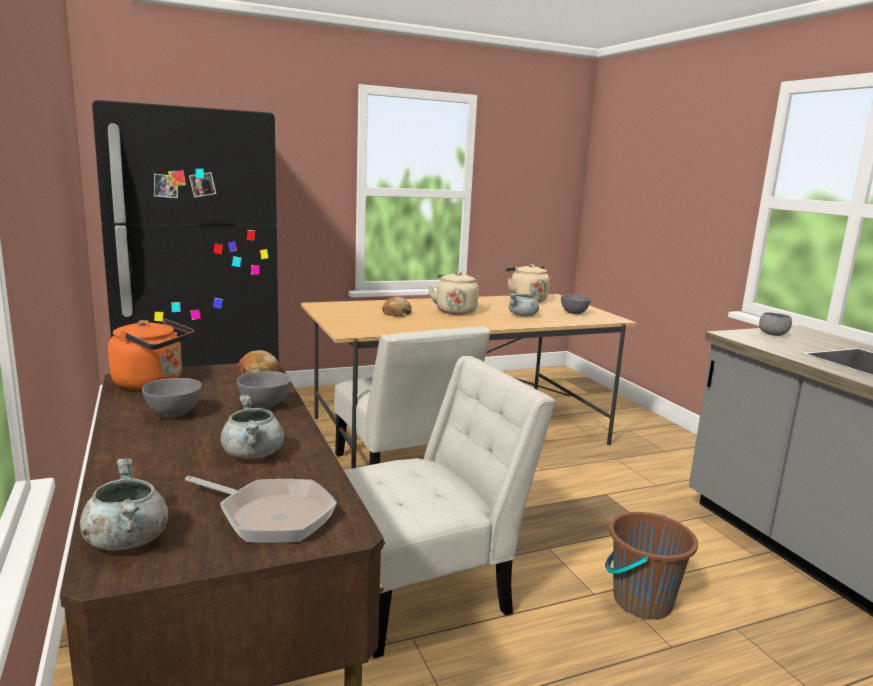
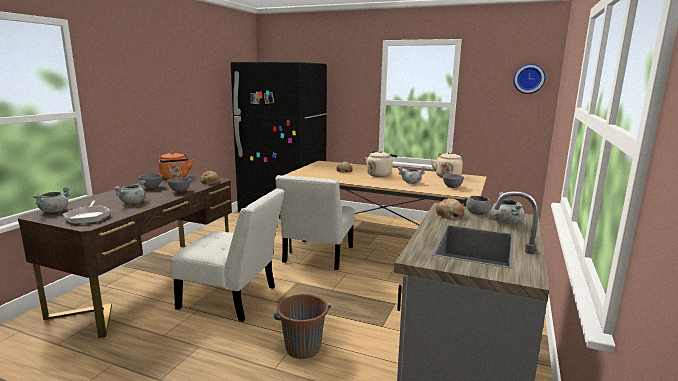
camera: 45 degrees right, 0 degrees up
none -> bread [436,198,464,219]
none -> grey cooking pot [491,192,525,225]
none -> wall clock [513,64,546,94]

